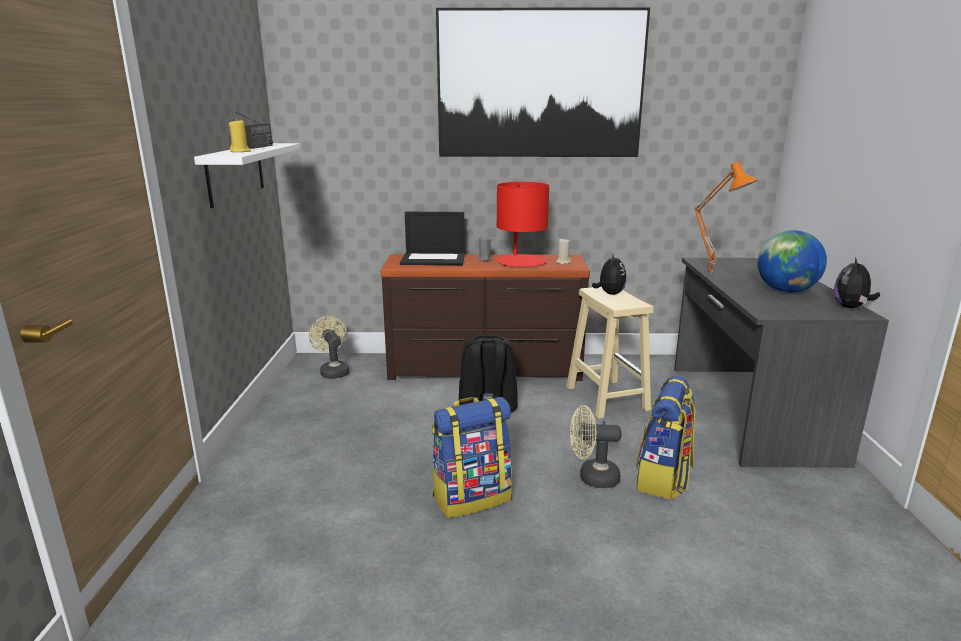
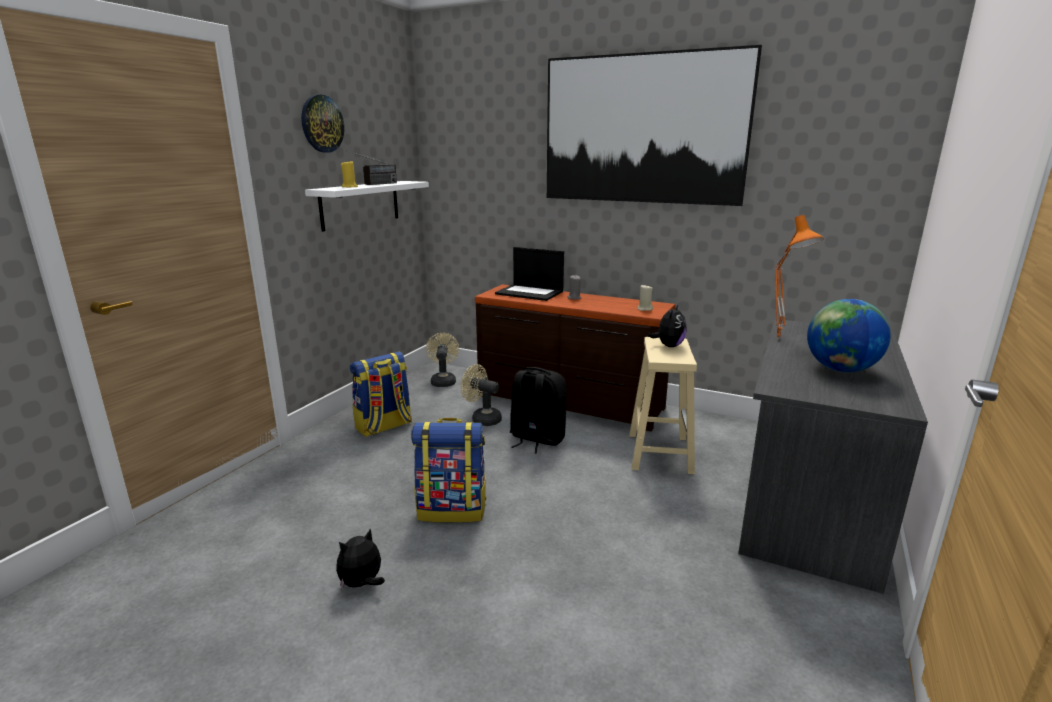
camera: 25 degrees right, 0 degrees up
red table lamp [496,182,549,267] -> none
beige fan [570,405,622,488] -> beige fan moved to [461,364,502,426]
backpack [636,376,696,499] -> backpack moved to [350,351,412,437]
plush toy [834,257,880,308] -> plush toy moved to [336,528,385,590]
none -> wall clock [301,95,344,153]

